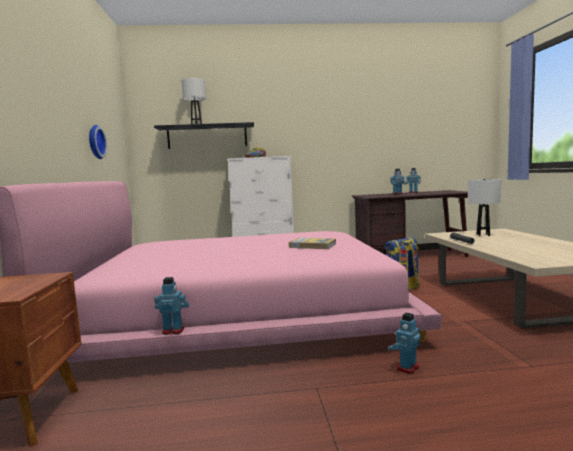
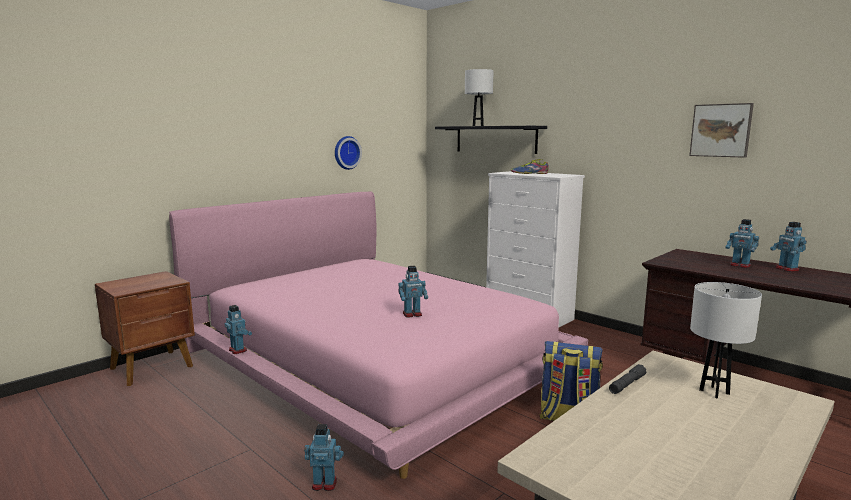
camera: 50 degrees right, 5 degrees up
book [289,238,336,249] -> toy robot [398,266,428,318]
none -> picture [689,103,754,158]

